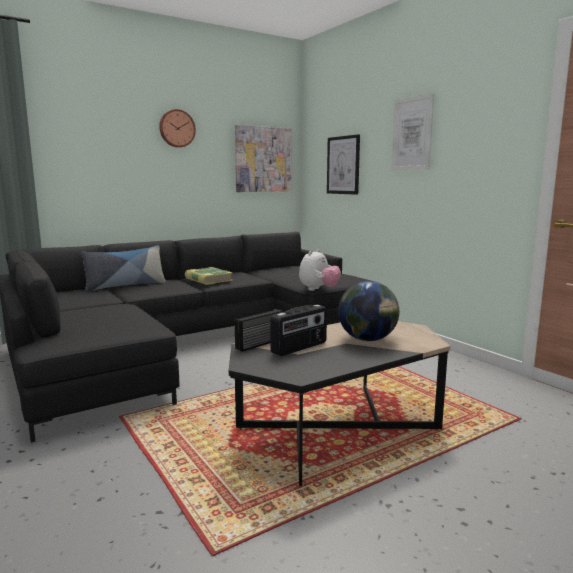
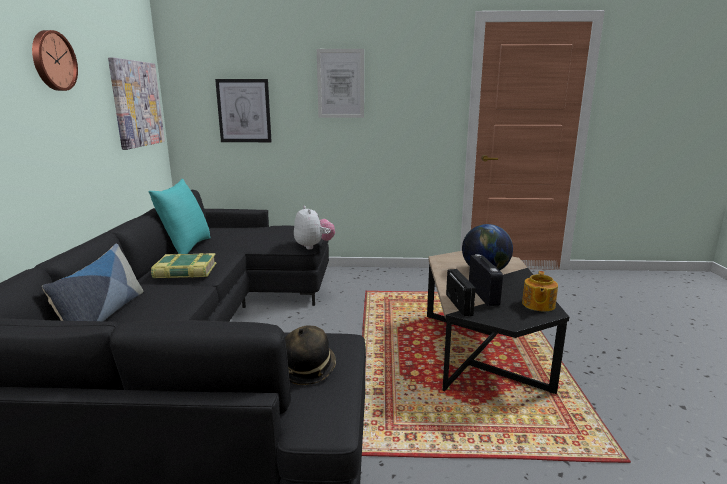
camera: 55 degrees left, 5 degrees up
none -> turquoise pillow [148,179,211,254]
none -> hat [285,325,336,385]
none -> teapot [522,271,558,311]

